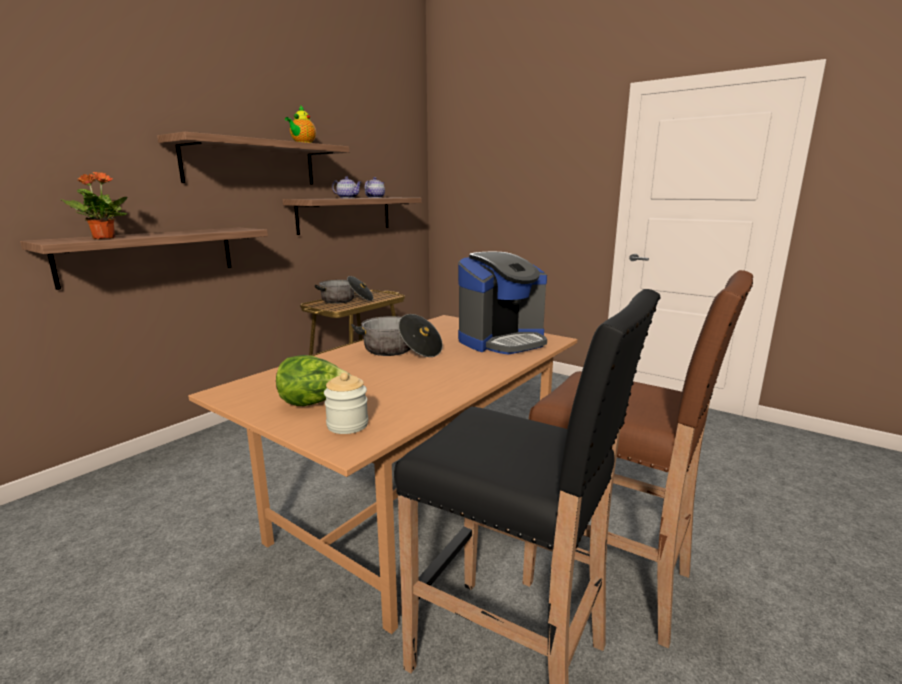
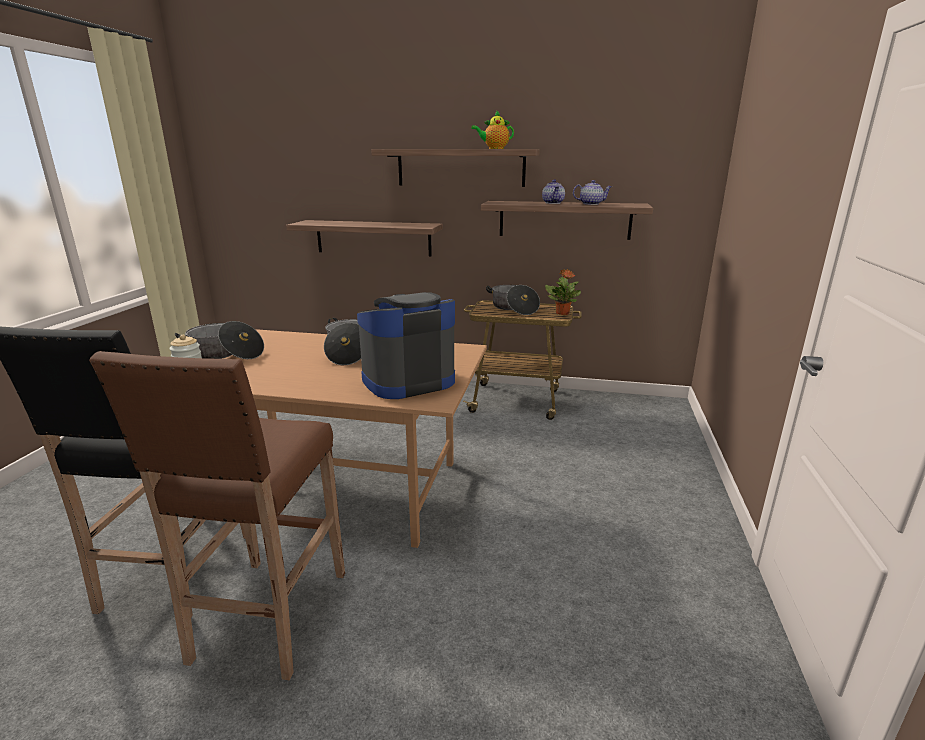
camera: 65 degrees right, 5 degrees up
potted plant [61,172,127,239] -> potted plant moved to [545,269,581,315]
lettuce [276,355,351,406] -> cooking pot [175,321,264,359]
coffee machine [458,252,547,355] -> coffee machine turned 120 degrees clockwise [357,292,455,399]

